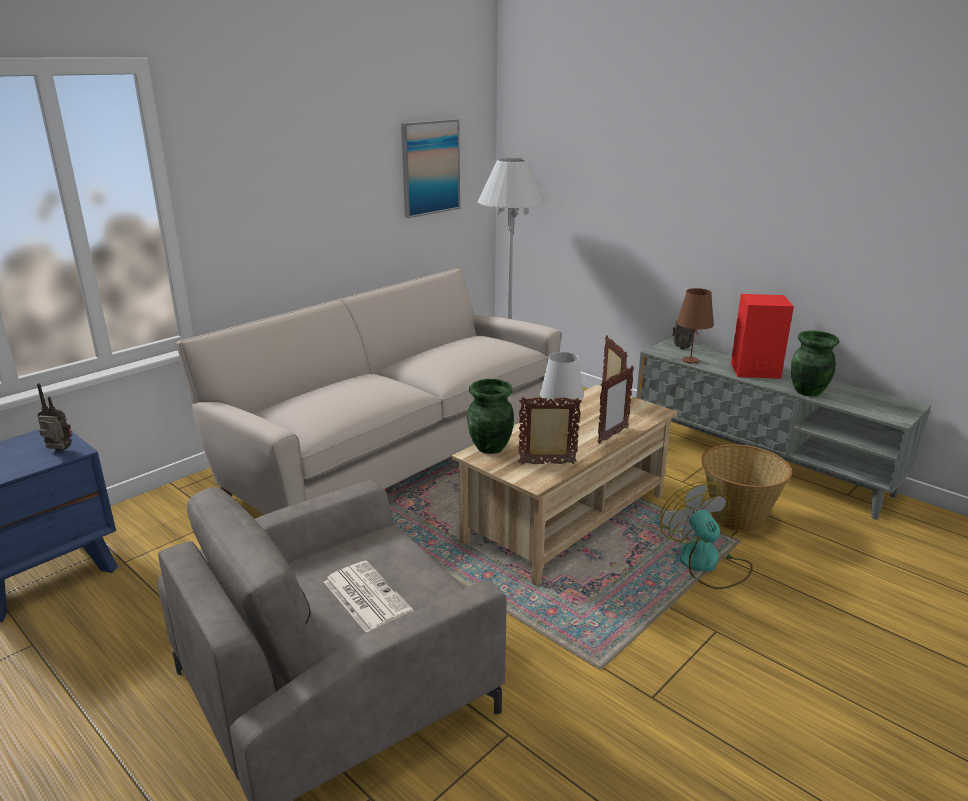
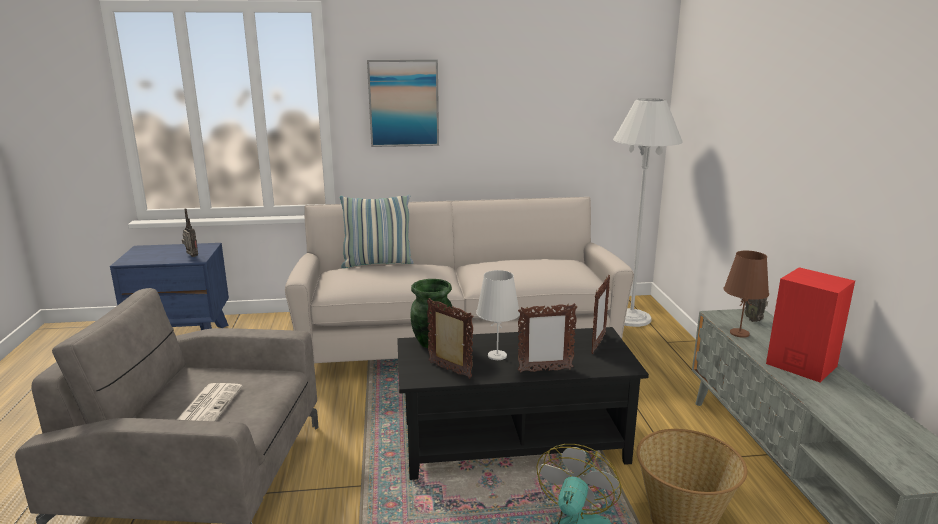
camera: 40 degrees right, 5 degrees down
picture [401,119,460,218] -> picture moved to [367,59,439,147]
beige coffee table [452,385,678,586] -> black coffee table [397,327,649,480]
green vase [791,331,839,397] -> none
none -> pillow [340,195,414,268]

